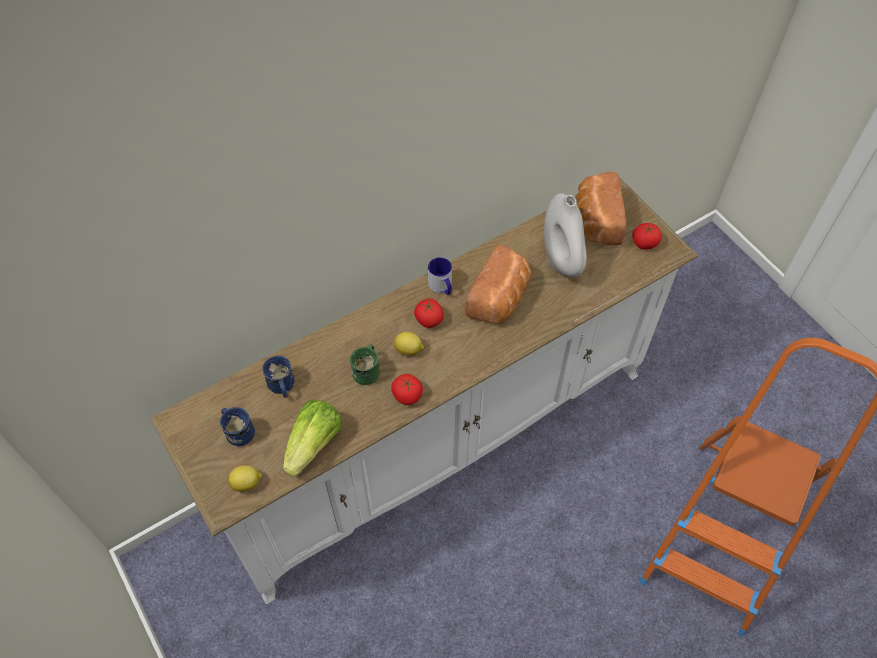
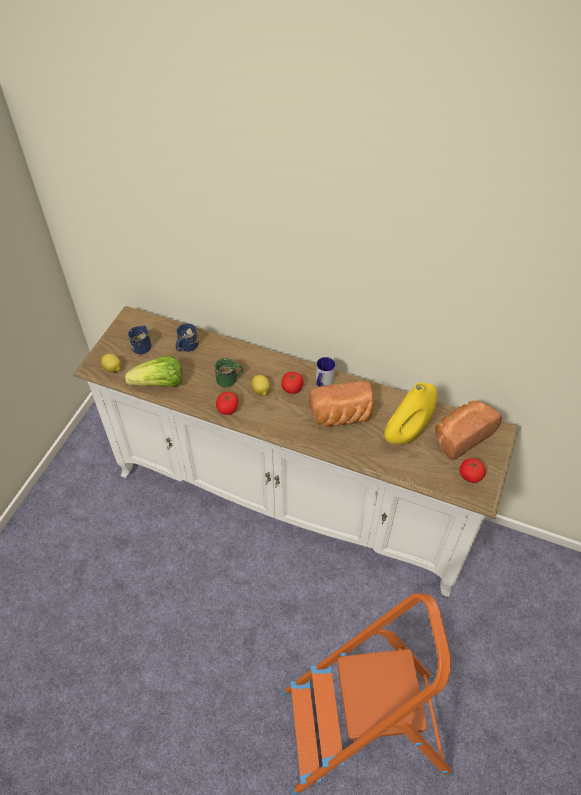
camera: 55 degrees right, 5 degrees down
white vase [544,193,587,277] -> yellow vase [384,382,437,445]

